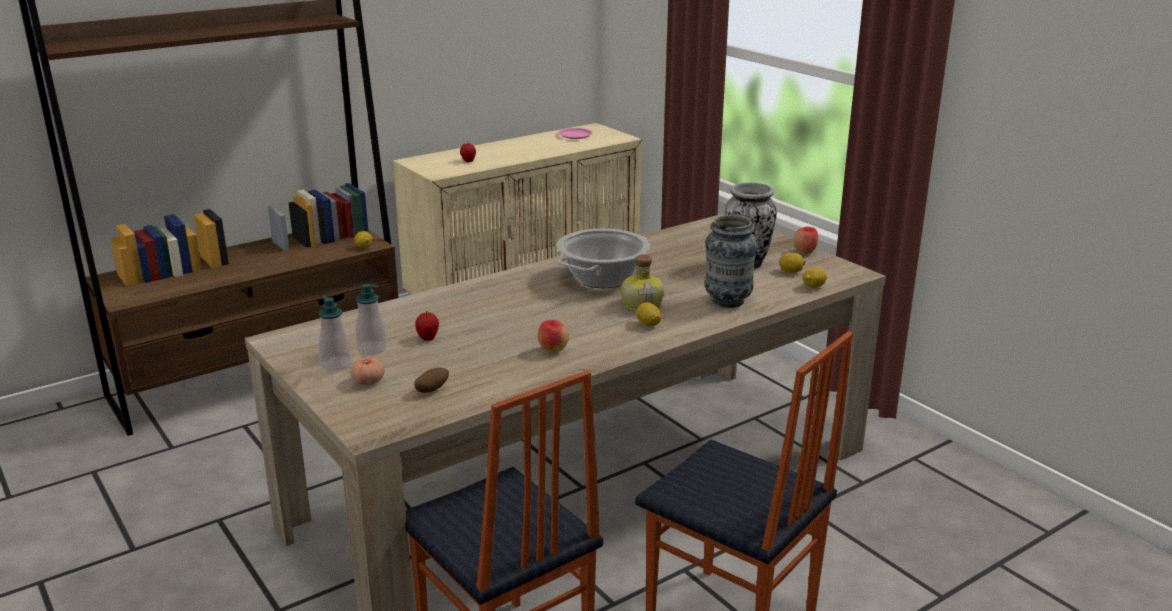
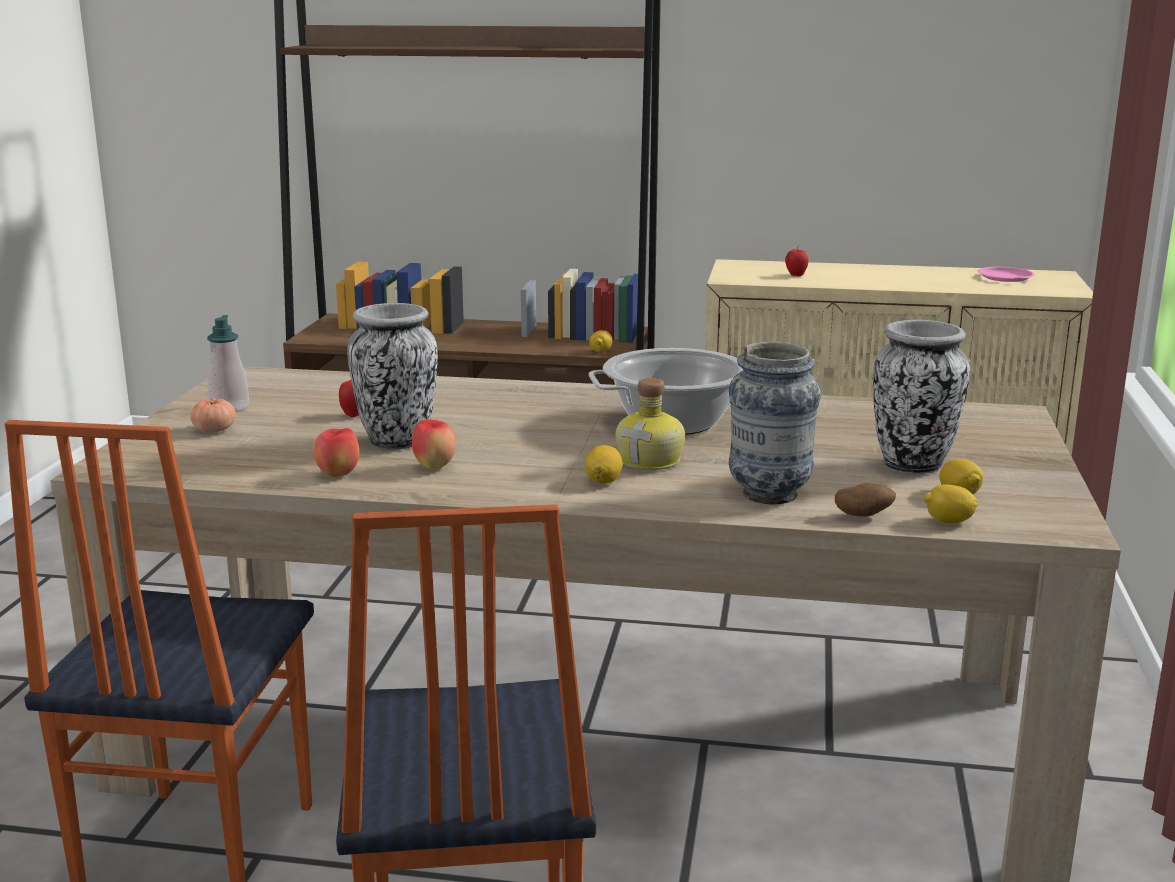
camera: 45 degrees right, 5 degrees down
soap dispenser [355,284,387,355] -> none
potato [414,368,449,393] -> potato moved to [835,483,896,517]
apple [793,226,818,254] -> apple moved to [313,428,359,477]
none -> vase [347,303,438,450]

